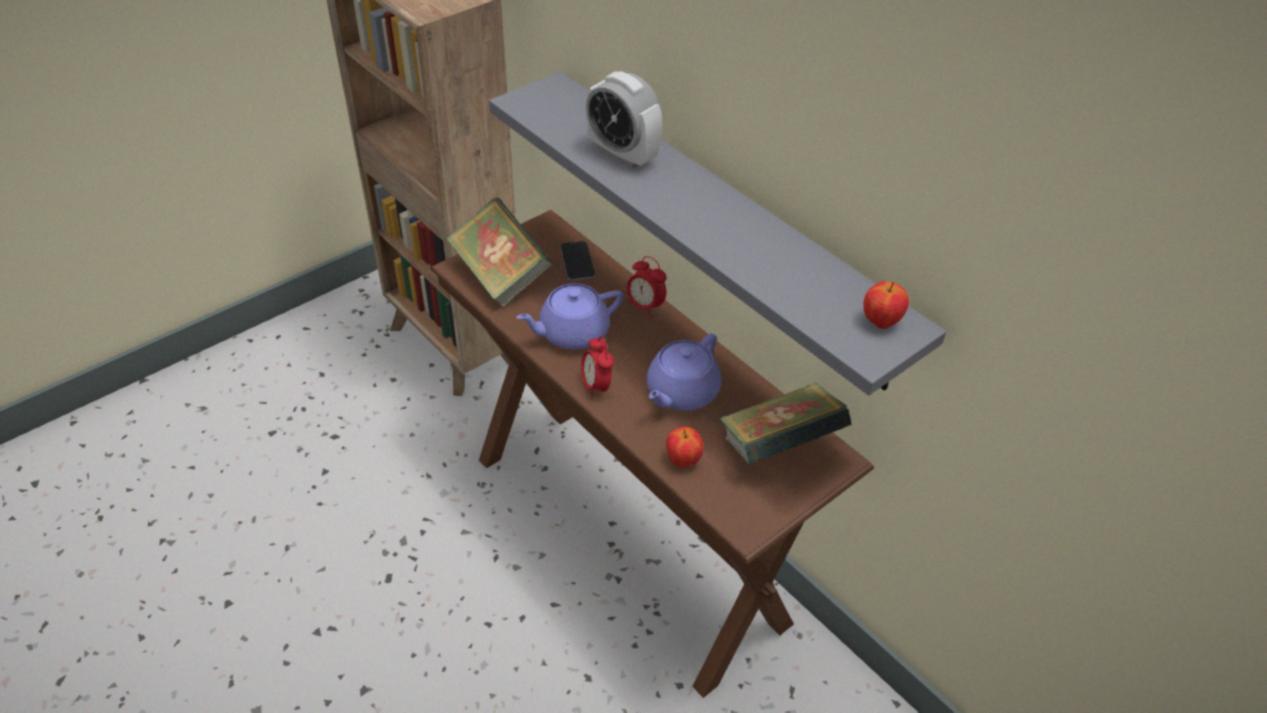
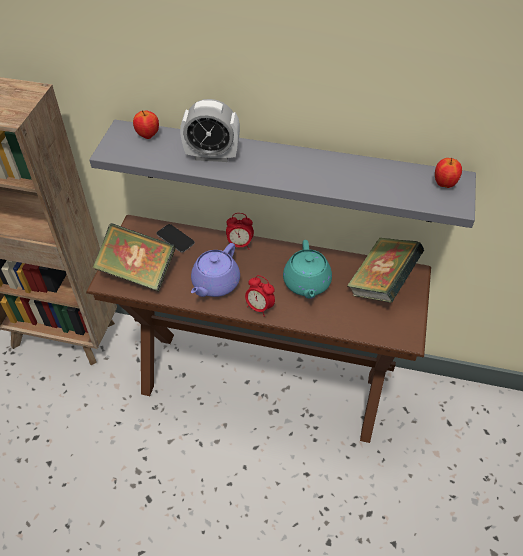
camera: 35 degrees left, 5 degrees up
purple teapot [647,333,721,411] -> turquoise teapot [283,240,332,299]
apple [666,427,703,468] -> apple moved to [133,110,159,139]

